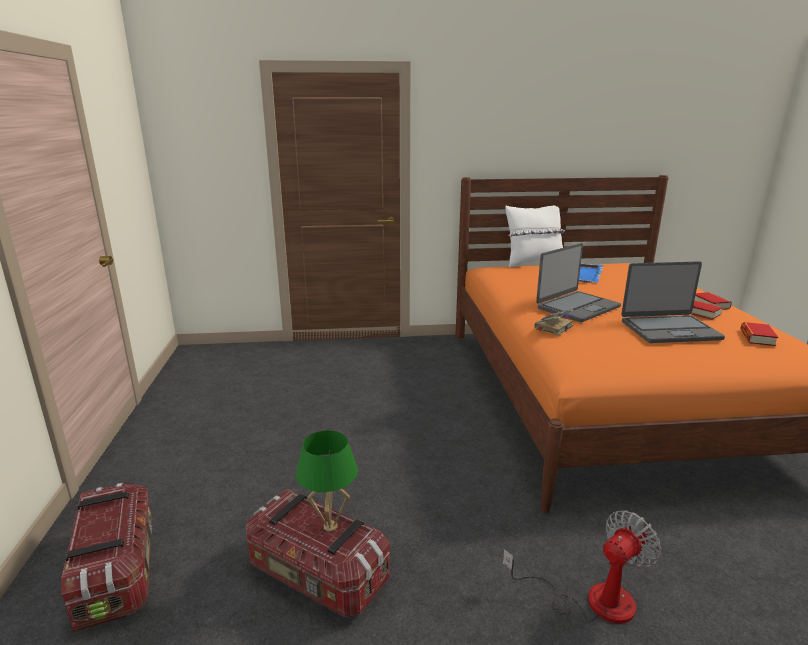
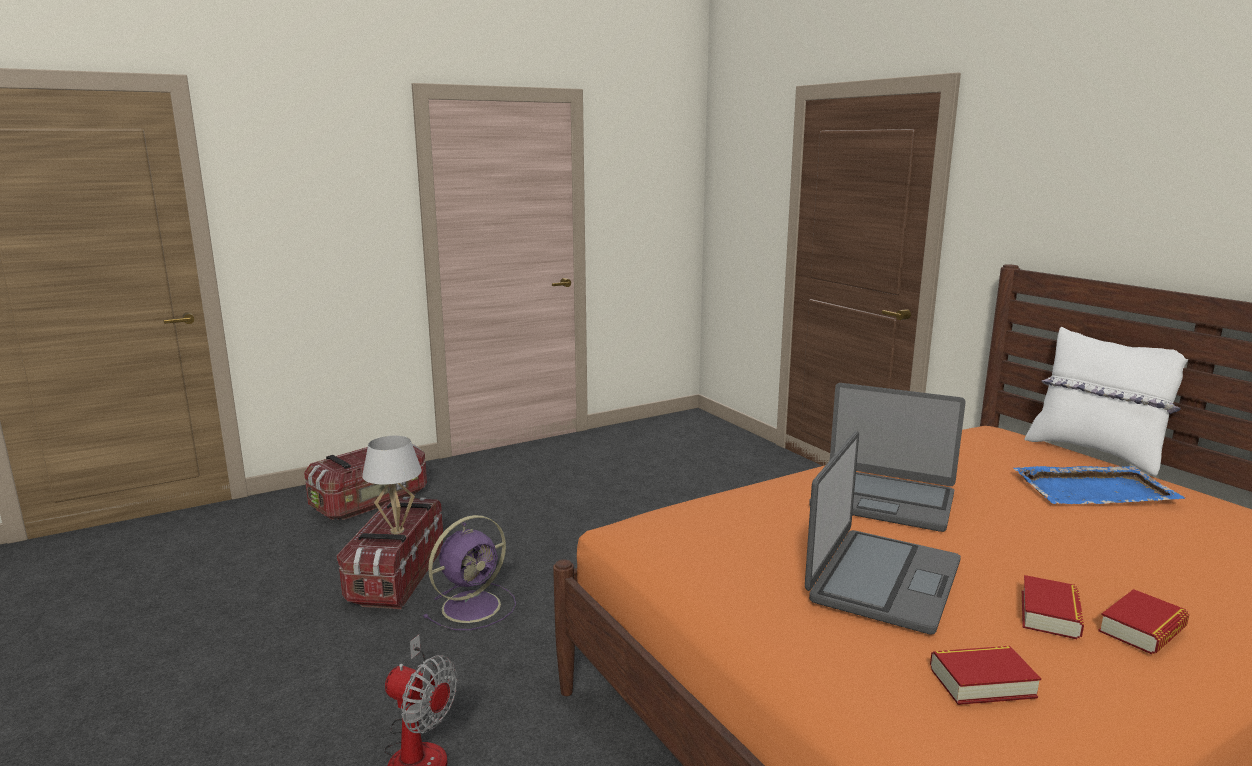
camera: 65 degrees right, 5 degrees down
green table lamp [296,430,358,532] -> white table lamp [362,436,422,534]
book [534,309,574,335] -> none
laptop [621,261,725,343] -> laptop turned 120 degrees counterclockwise [805,431,961,635]
none -> purple fan [423,515,516,630]

